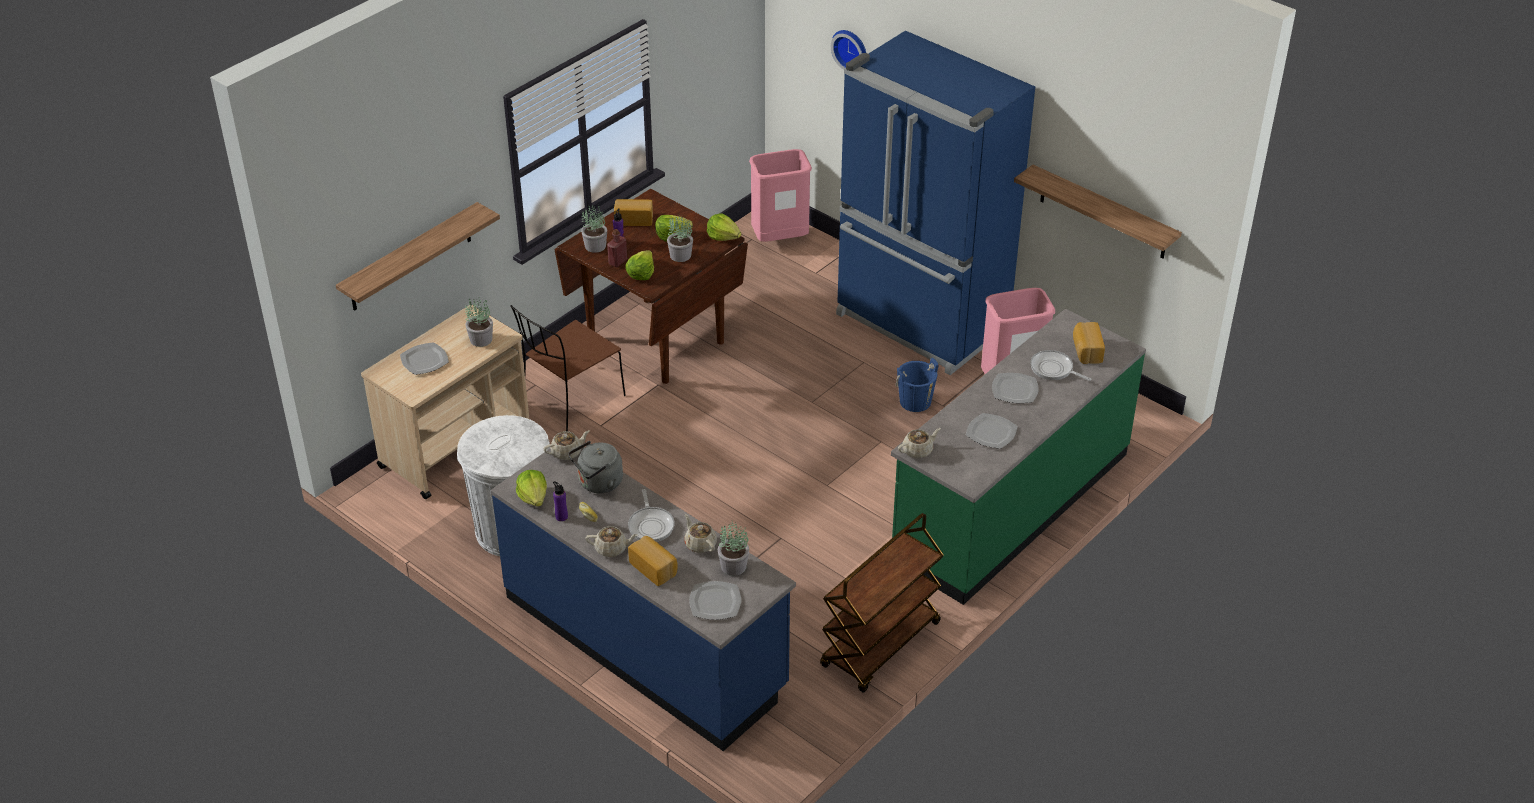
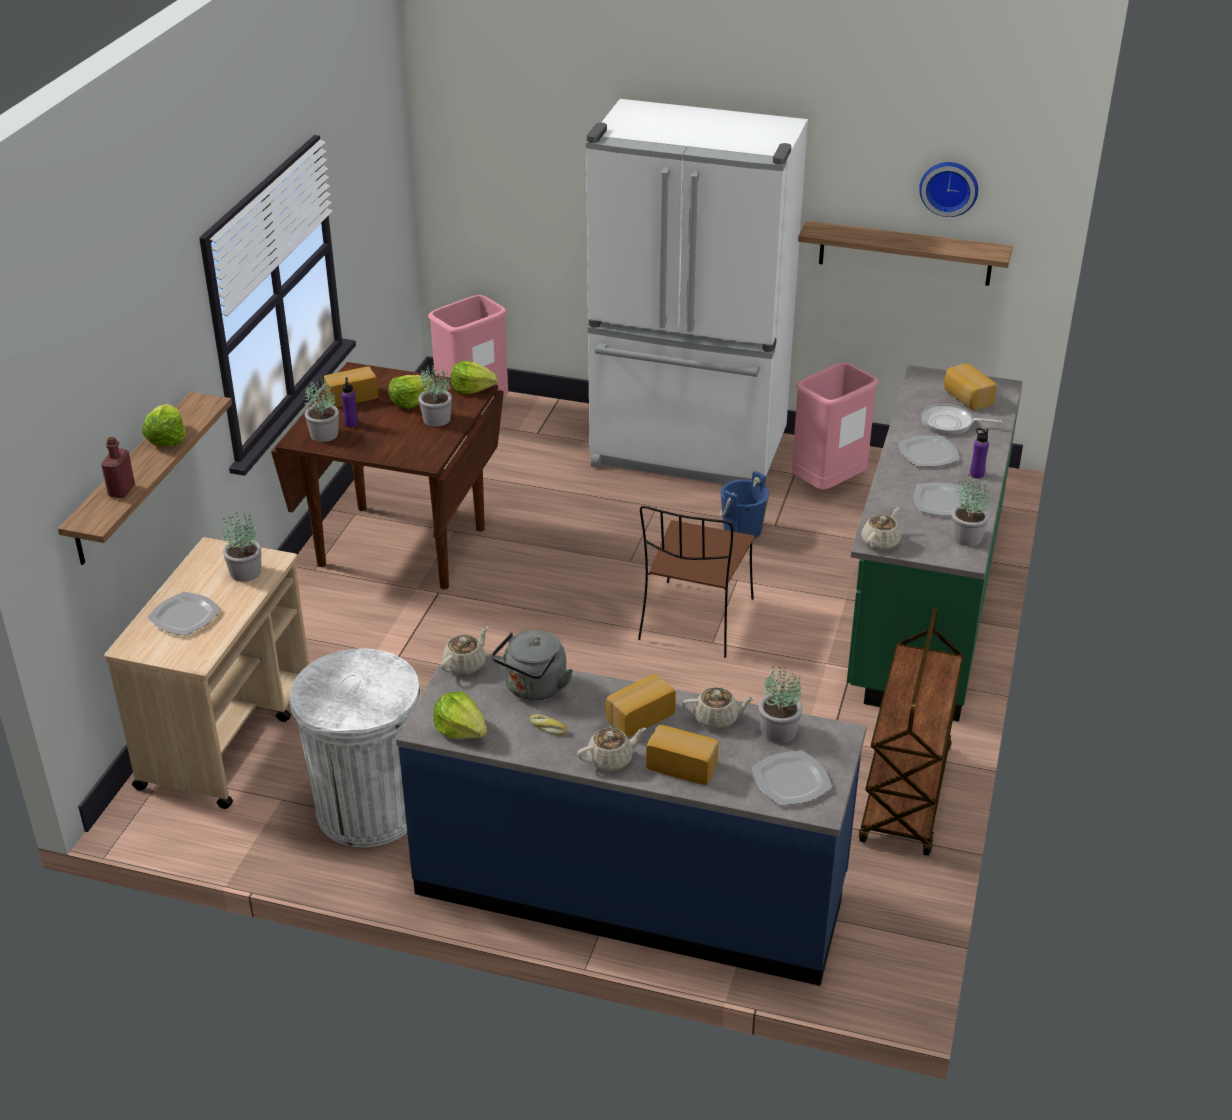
camera: 25 degrees left, 5 degrees down
brown chair [510,305,626,431] -> brown chair moved to [638,506,755,658]
purple bottle [553,481,568,521] -> purple bottle moved to [970,428,989,478]
red bottle [607,229,627,267] -> red bottle moved to [101,437,135,498]
lettuce [625,250,654,280] -> lettuce moved to [142,404,185,447]
frying pan [628,489,675,542] -> bread [605,674,676,737]
beige teapot [684,514,717,553] -> beige teapot turned 150 degrees clockwise [682,687,755,729]
wall clock [831,30,866,70] -> wall clock moved to [919,162,978,217]
blue fridge [836,31,1035,375] -> white fridge [586,99,808,484]
none -> potted plant [951,474,989,546]

